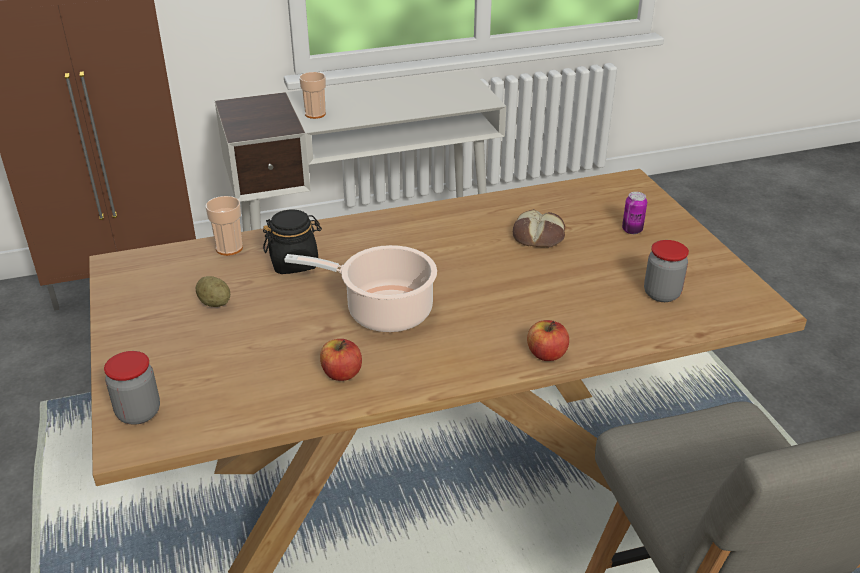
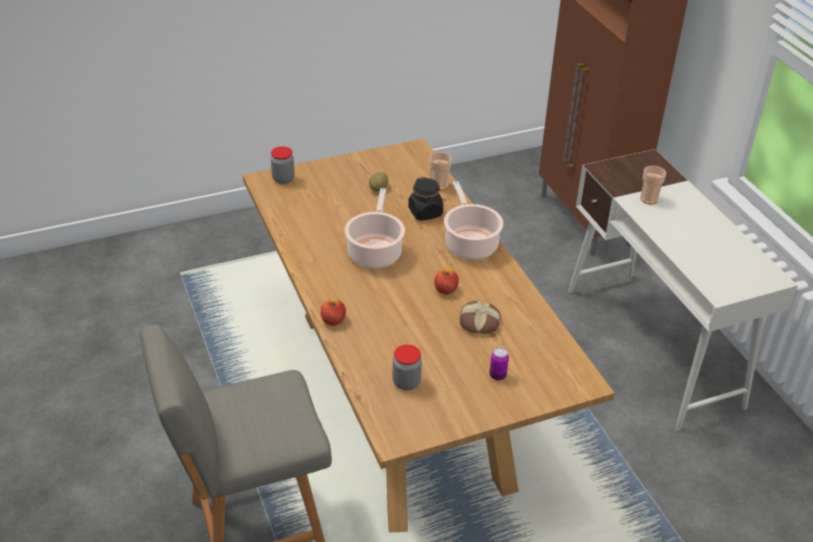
camera: 85 degrees right, 5 degrees up
apple [320,339,362,381] -> apple moved to [434,269,459,295]
none -> cooking pot [444,181,503,260]

